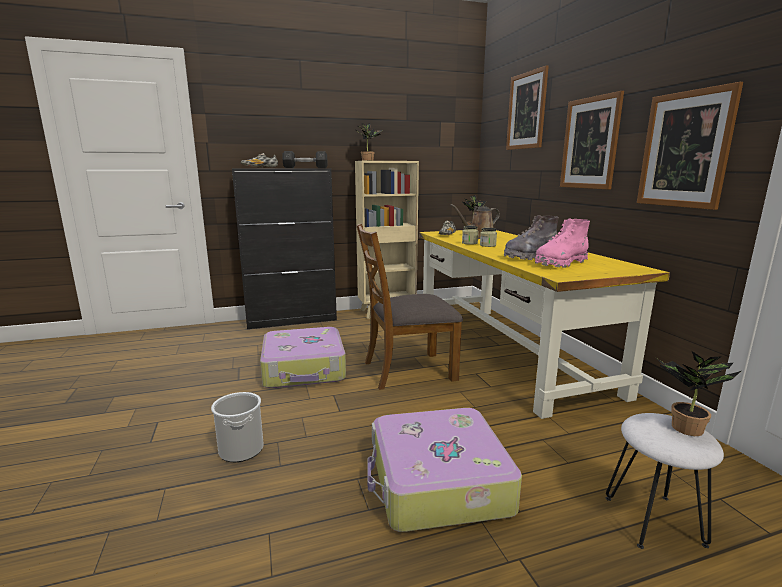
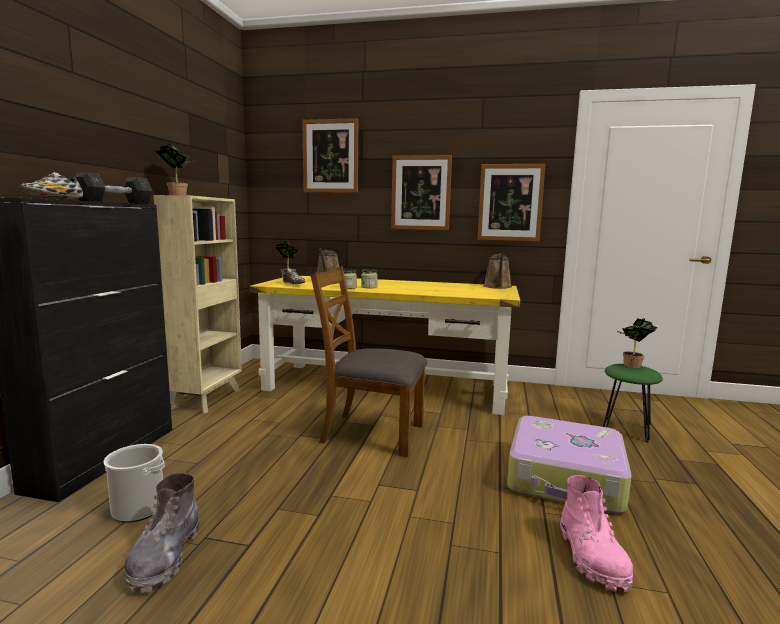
camera: 60 degrees left, 5 degrees down
bucket [211,392,264,462] -> bucket moved to [104,444,165,523]
suitcase [260,327,346,388] -> none
brown chair [356,224,463,390] -> brown chair turned 90 degrees clockwise [310,266,427,457]
grey boot [504,215,559,260] -> grey boot moved to [124,473,200,593]
pink boot [535,218,590,268] -> pink boot moved to [560,475,633,592]
white stool [606,413,724,549] -> green stool [603,364,663,442]
none -> brown watering can [483,253,512,289]

